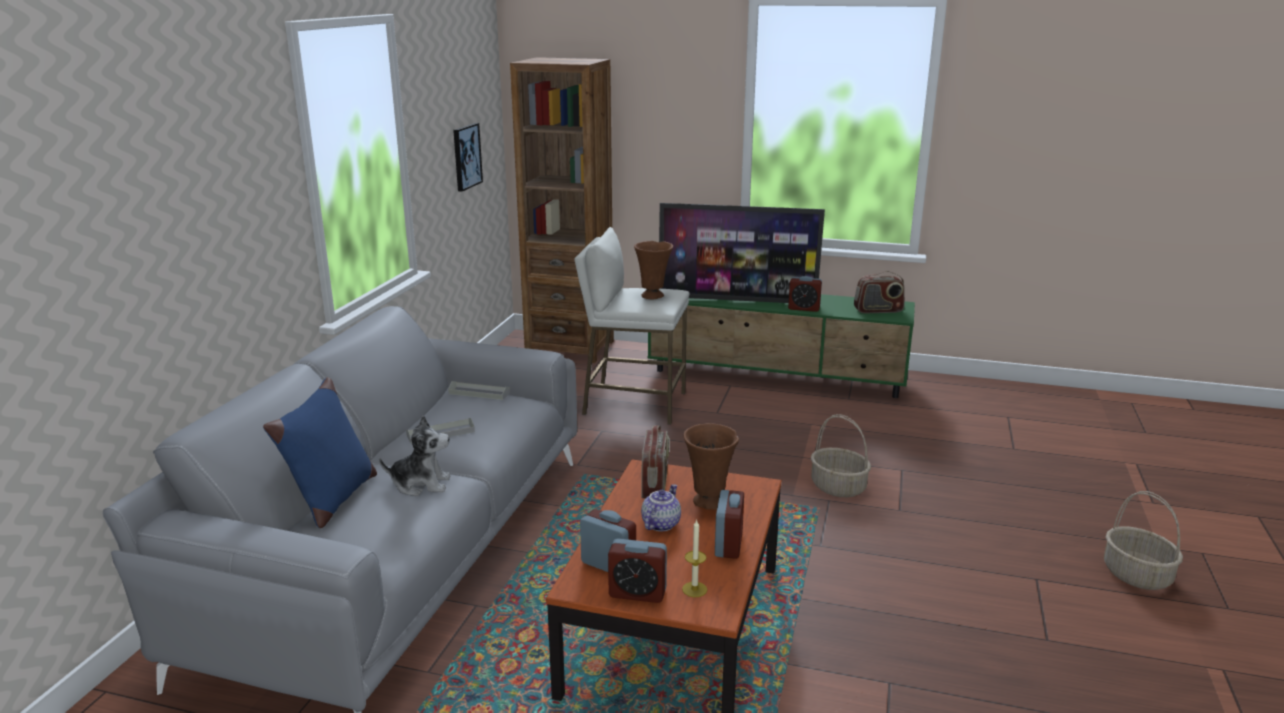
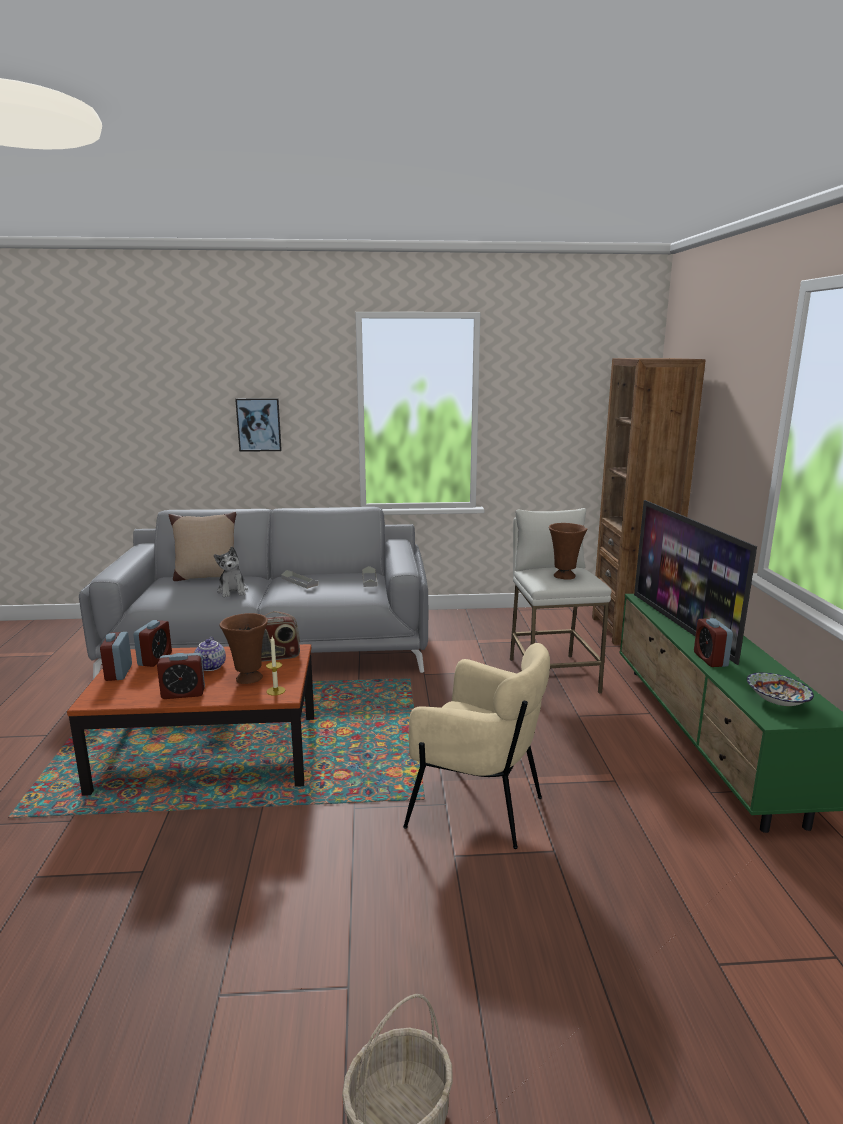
camera: 70 degrees right, 5 degrees down
blue pillow [263,377,377,528] -> beige pillow [169,512,236,581]
picture [453,123,483,192] -> picture moved to [235,398,282,452]
teapot [641,484,681,532] -> teapot turned 75 degrees clockwise [194,637,226,671]
candle [682,519,707,597] -> candle moved to [266,636,285,696]
basket [811,414,871,497] -> beige armchair [403,643,550,849]
radio [854,271,905,313] -> bowl [747,672,814,706]

